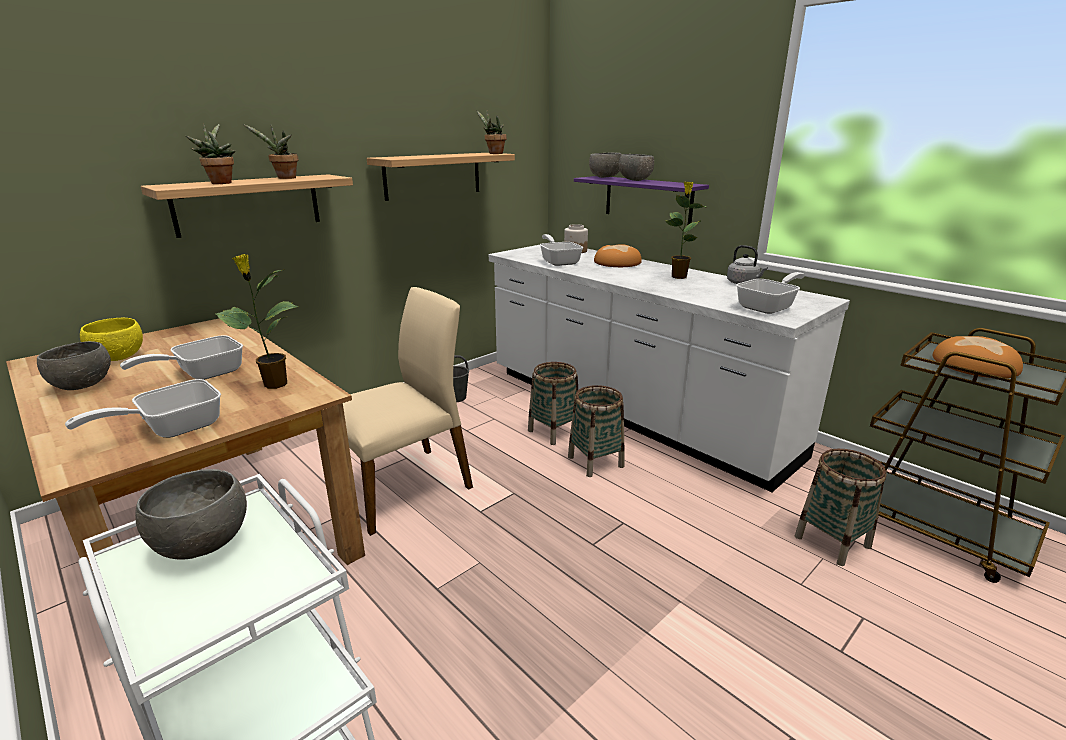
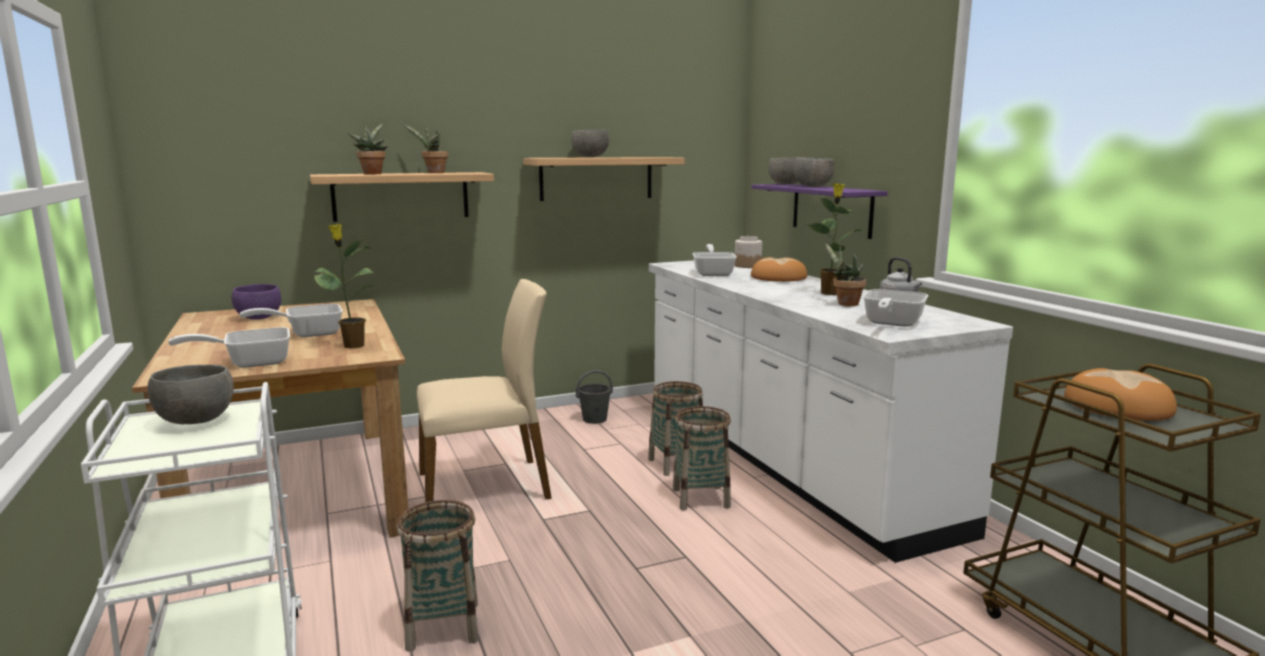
camera: 20 degrees right, 10 degrees down
grey bowl [37,341,111,390] -> grey bowl moved to [571,130,610,157]
yellow bowl [80,318,143,361] -> purple bowl [231,284,281,320]
potted plant [477,111,507,154] -> potted plant moved to [825,243,866,306]
frying pan [736,272,805,314] -> frying pan turned 135 degrees clockwise [863,289,929,327]
basket [795,449,887,566] -> basket moved to [397,500,479,652]

